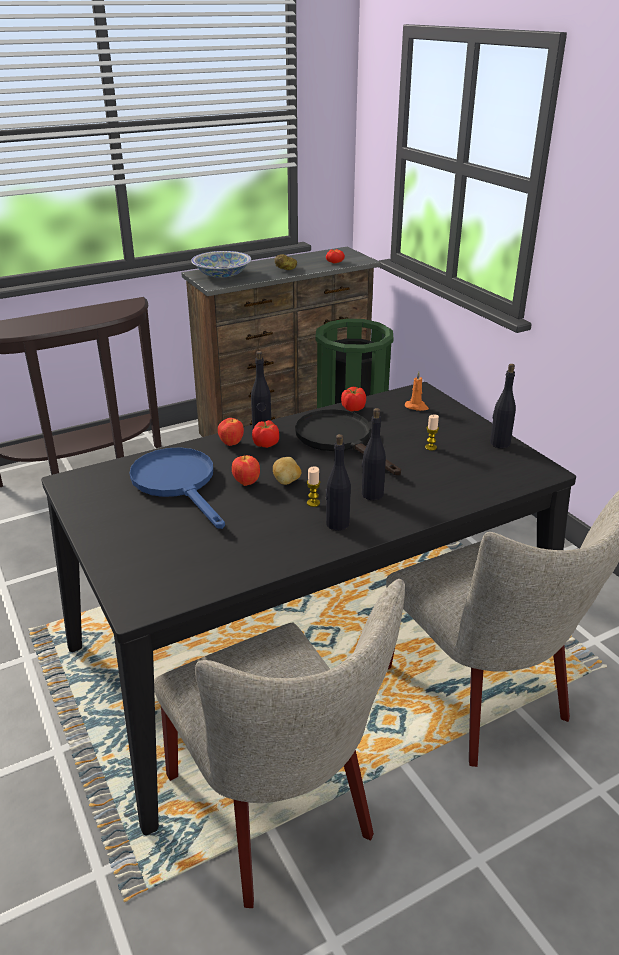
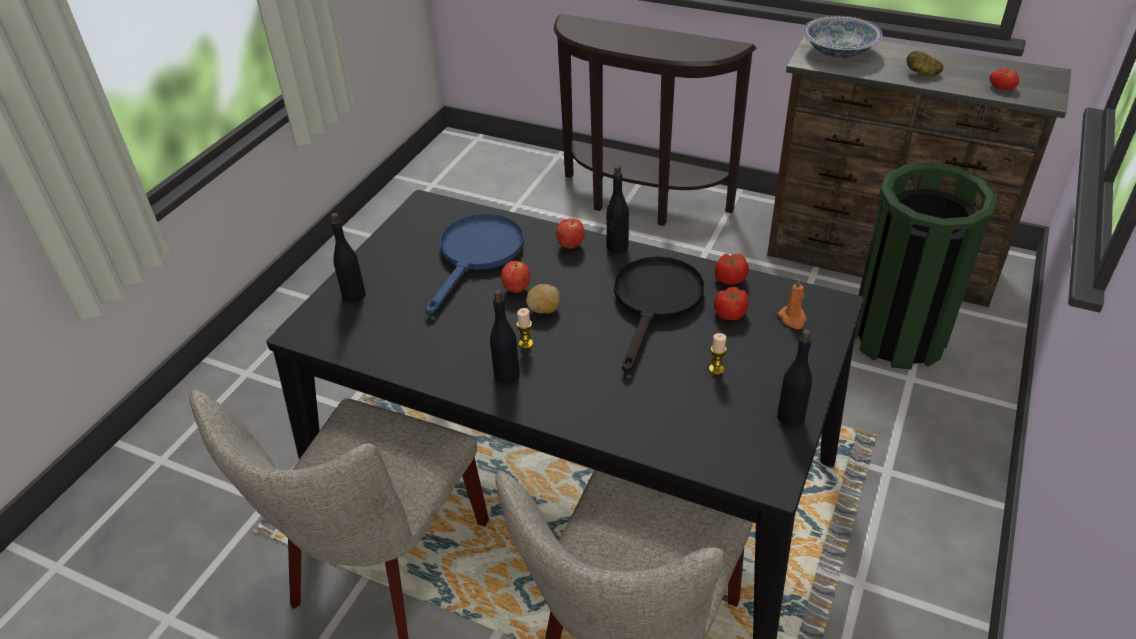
camera: 55 degrees right, 10 degrees up
tomato [252,420,279,448] -> tomato moved to [714,287,749,320]
black bottle [362,408,386,500] -> black bottle moved to [331,213,366,303]

